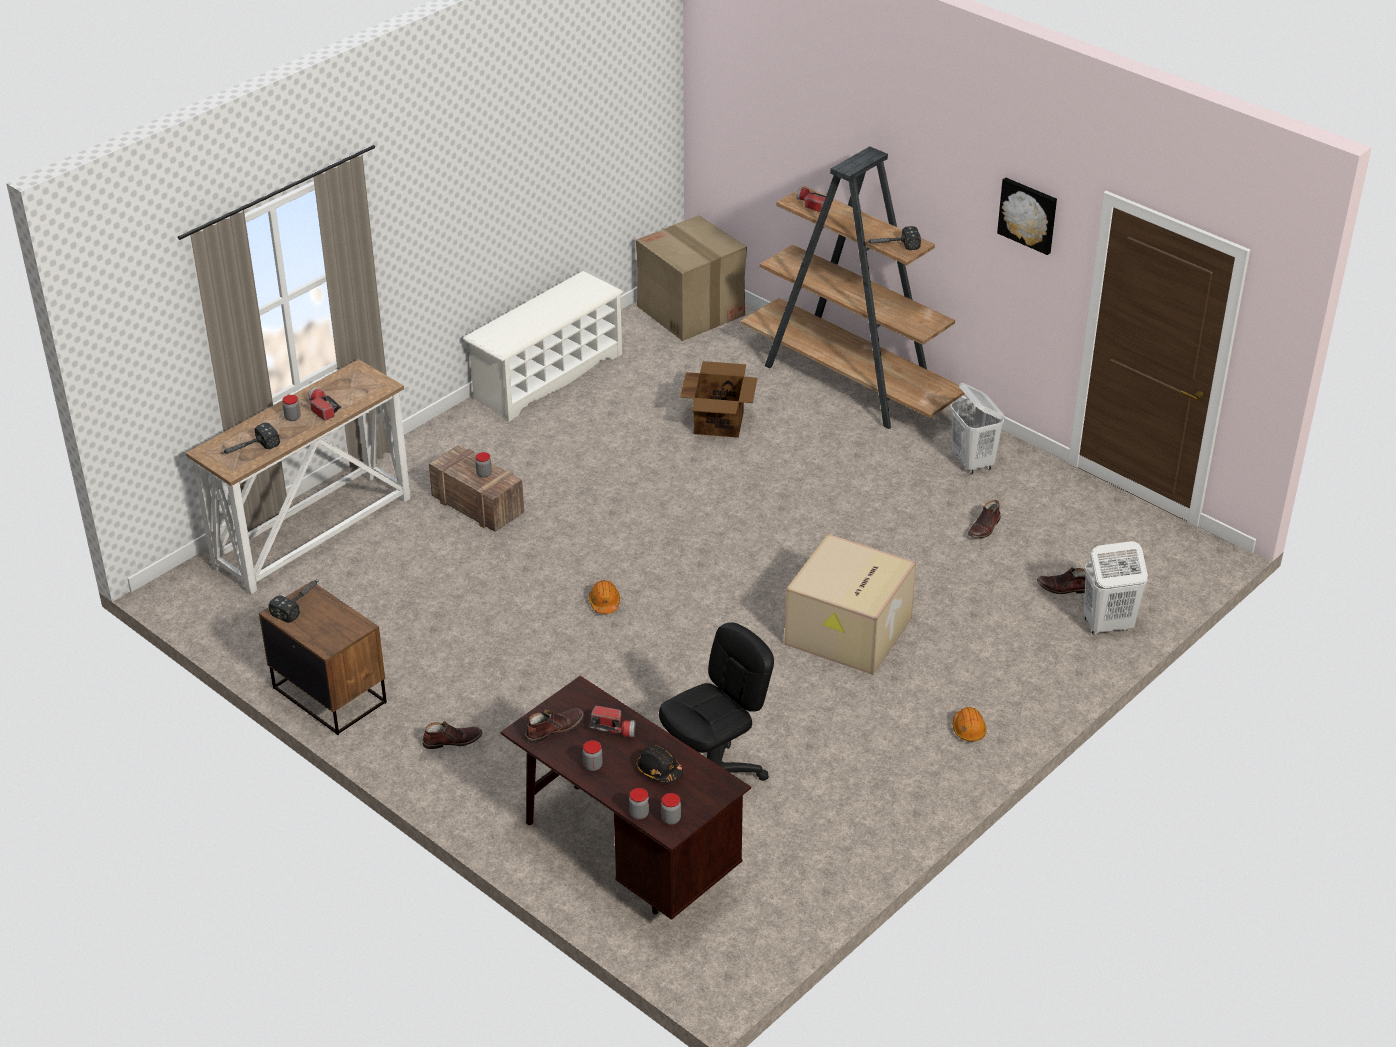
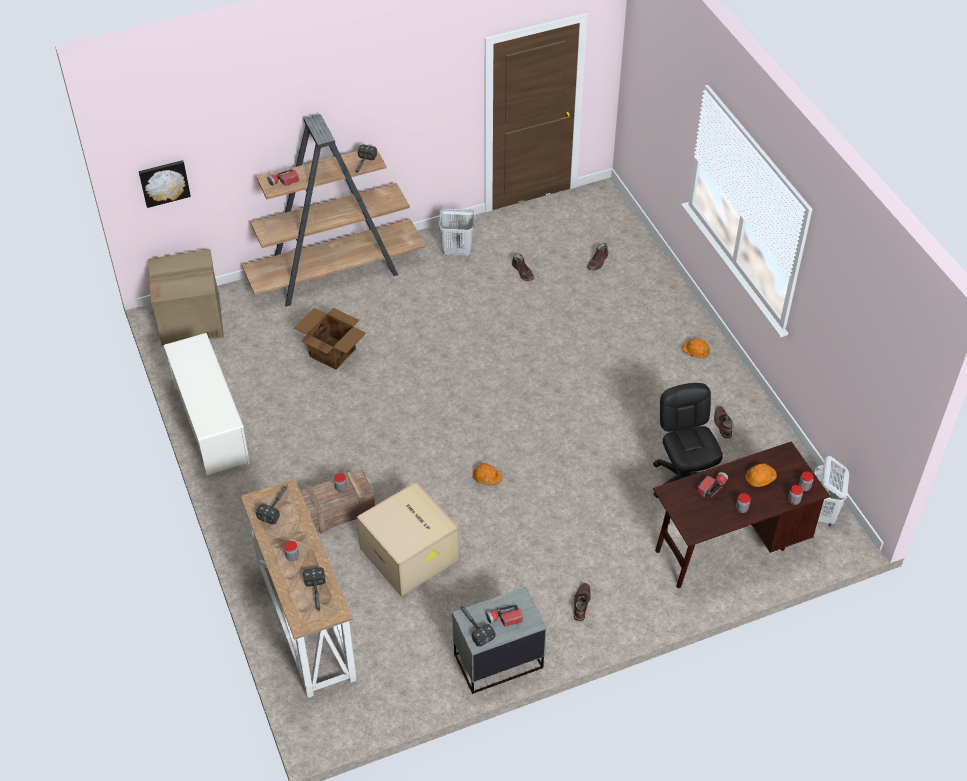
camera: 65 degrees left, 10 degrees up
brown nightstand [259,581,387,735] -> grey nightstand [452,587,547,694]
flashlight [308,387,341,420] -> flashlight moved to [486,605,523,627]
brown boot [525,708,584,743] -> brown boot moved to [714,406,732,438]
black hard hat [637,745,683,783] -> orange hard hat [745,463,777,487]
cardboard box [784,534,916,675] -> cardboard box moved to [357,482,460,597]
picture [997,178,1057,255] -> picture moved to [139,160,191,208]
white laundry basket [1084,541,1148,635] -> white laundry basket moved to [815,456,849,526]
none -> hammer [256,485,287,524]

